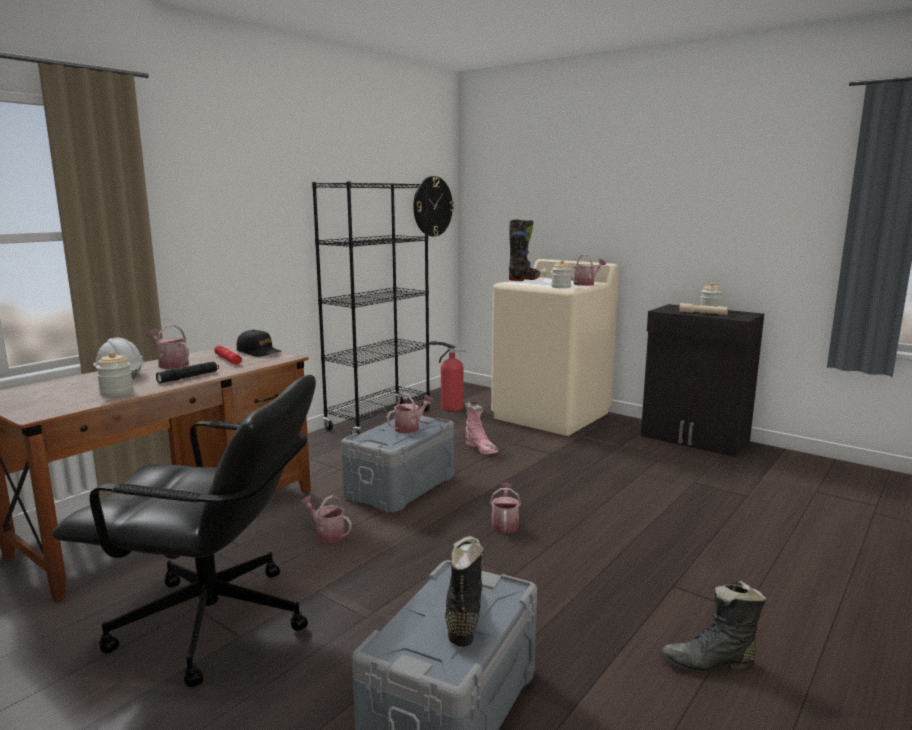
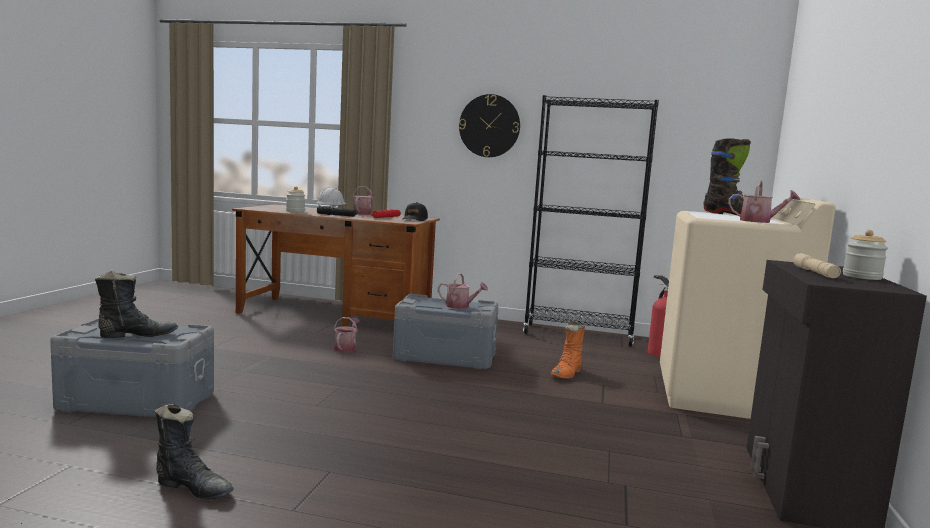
camera: 65 degrees right, 5 degrees down
black office chair [52,375,316,687] -> none
wall clock [413,176,454,236] -> wall clock moved to [459,94,520,157]
pink boot [465,401,498,454] -> orange boot [551,320,585,378]
watering can [490,483,521,533] -> none
jar [551,260,572,288] -> none
black boot [661,581,766,672] -> black boot turned 135 degrees clockwise [154,404,234,499]

